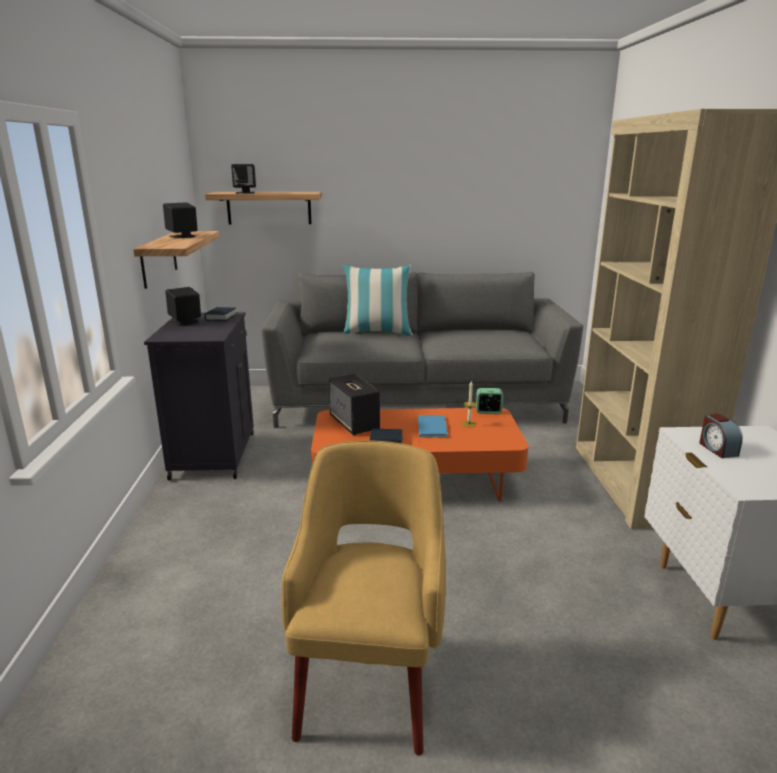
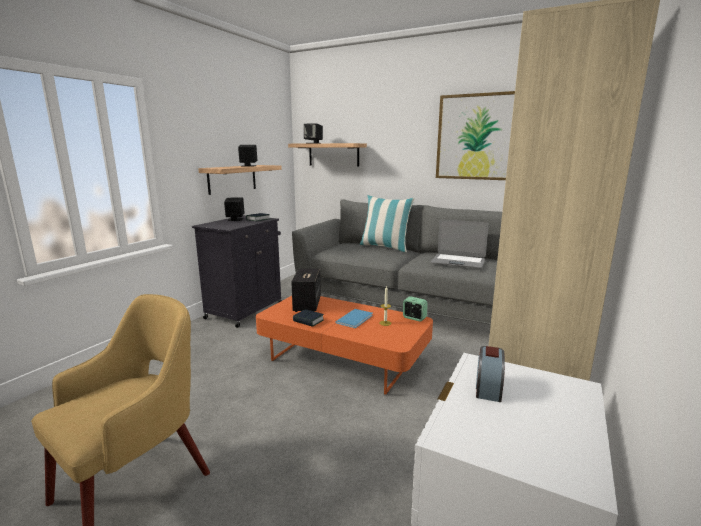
camera: 30 degrees right, 5 degrees down
none -> laptop [431,219,489,268]
none -> picture [436,91,515,180]

